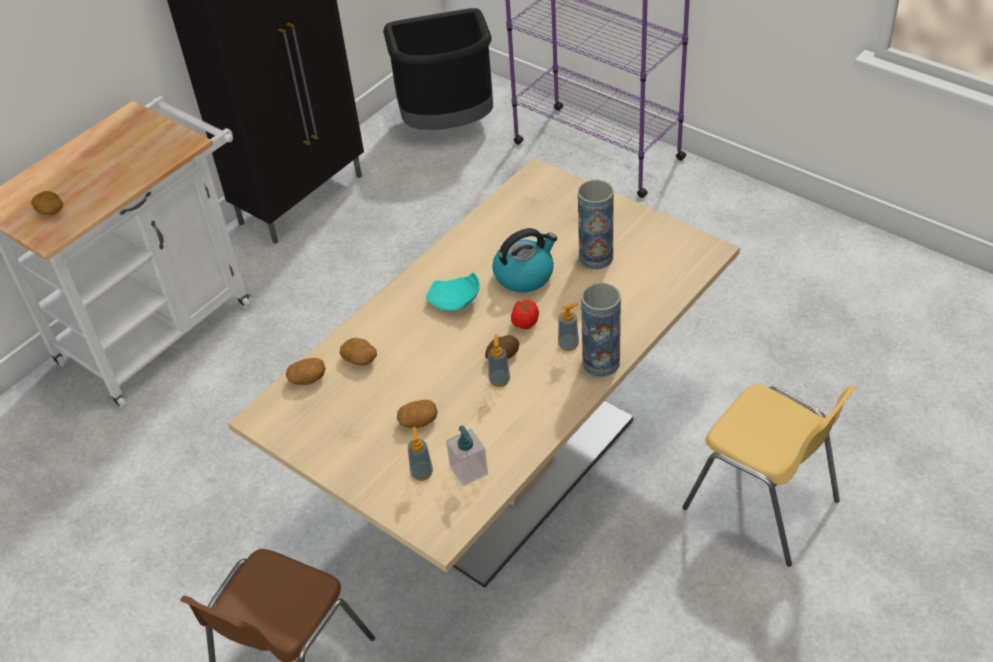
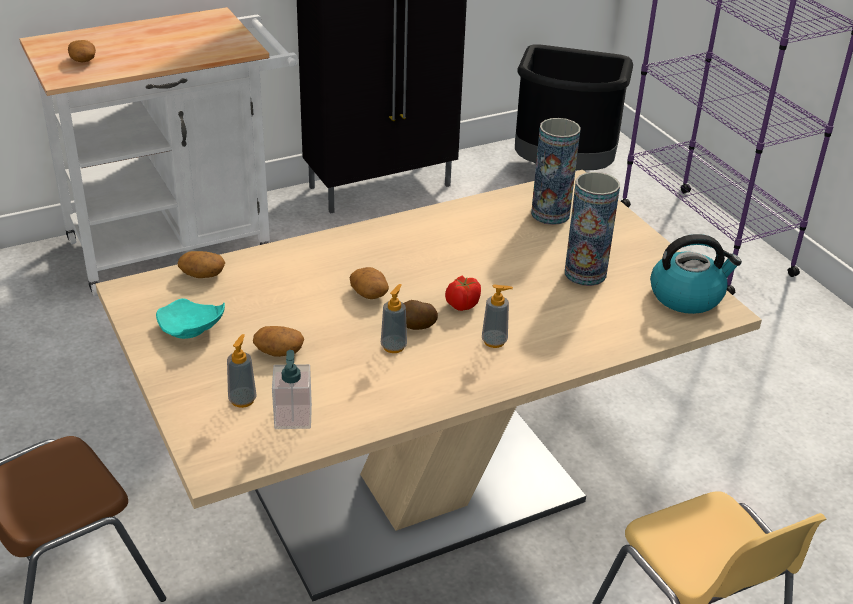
camera: 20 degrees right, 10 degrees down
potato [340,338,377,366] -> potato moved to [350,267,389,299]
turquoise plate [426,273,480,311] -> turquoise plate moved to [156,298,225,339]
kettle [492,228,557,292] -> kettle moved to [650,234,742,314]
vase [581,282,621,377] -> vase moved to [531,118,581,225]

